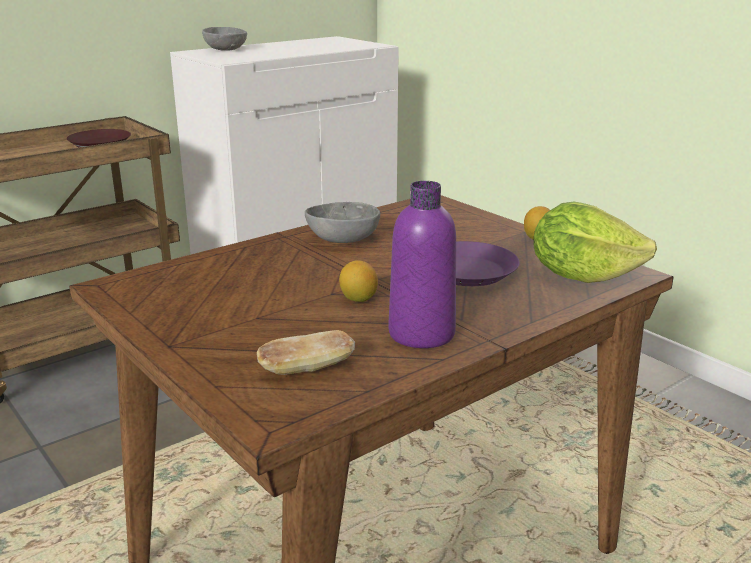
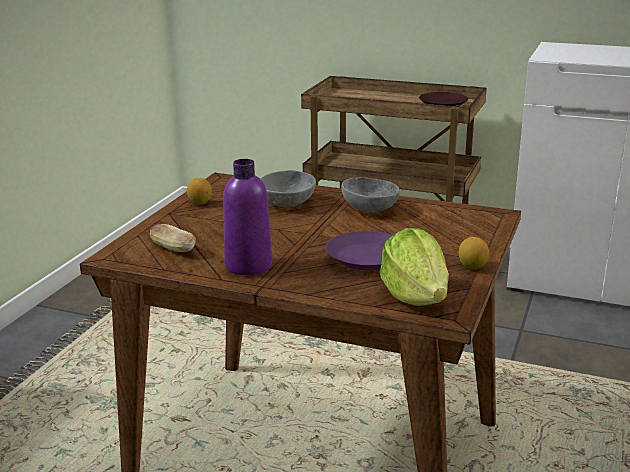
camera: 60 degrees right, 0 degrees up
grey bowl [202,27,247,51] -> grey bowl moved to [261,170,316,207]
lemon [339,260,378,302] -> lemon moved to [187,178,212,205]

